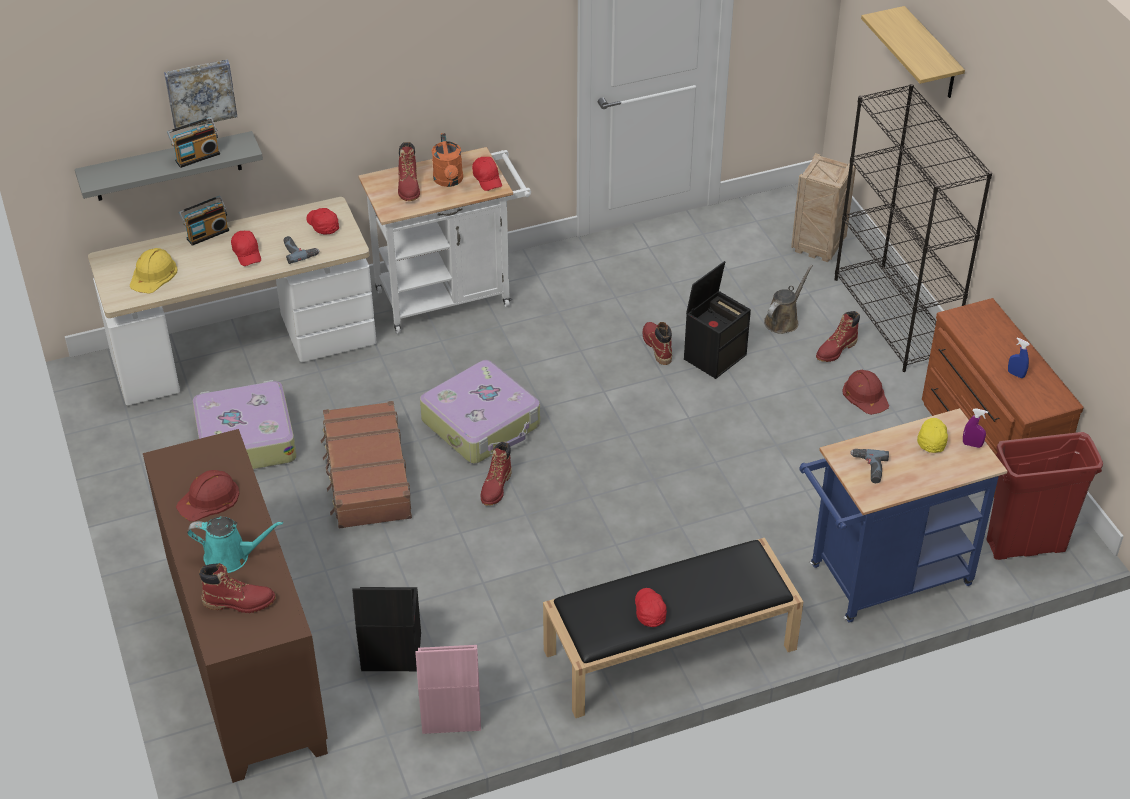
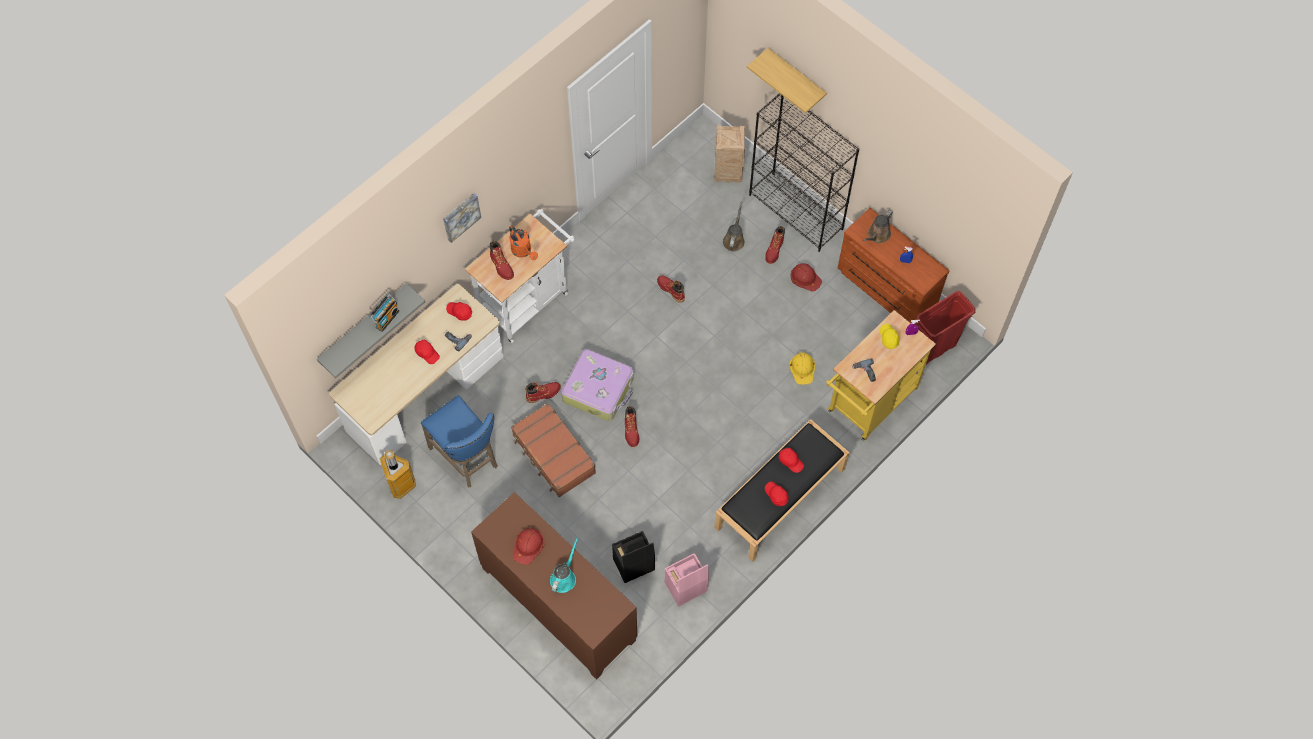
camera: 25 degrees left, 20 degrees up
yellow hard hat [130,248,177,294] -> yellow hard hat moved to [789,352,815,385]
picture [164,59,237,129] -> picture moved to [443,193,481,243]
radio [179,196,229,246] -> none
turquoise watering can [187,517,283,573] -> turquoise watering can turned 45 degrees counterclockwise [550,537,578,593]
suitcase [193,380,297,469] -> blue stool [421,395,498,488]
red boot [199,563,276,613] -> red boot moved to [525,382,561,403]
red cap [472,157,502,191] -> red cap moved to [779,448,804,473]
black storage box [684,261,751,379] -> none
blue cart [799,408,1007,623] -> yellow cart [826,310,936,441]
none -> trash can [379,450,416,499]
none -> brown watering can [863,210,893,243]

